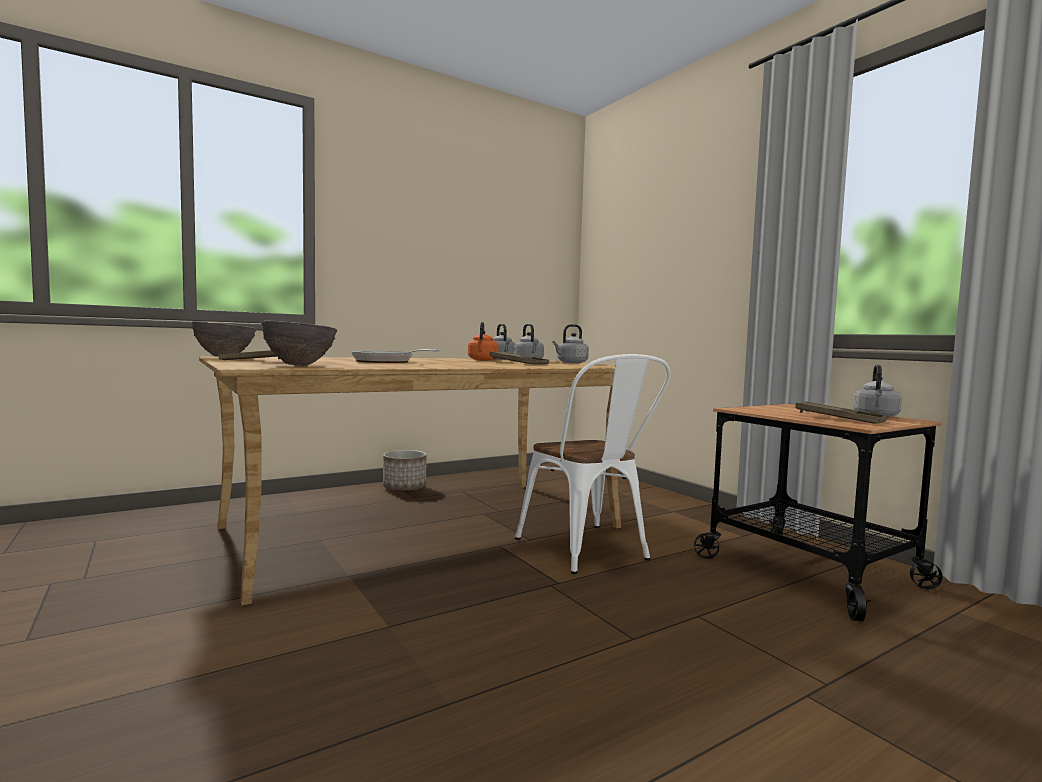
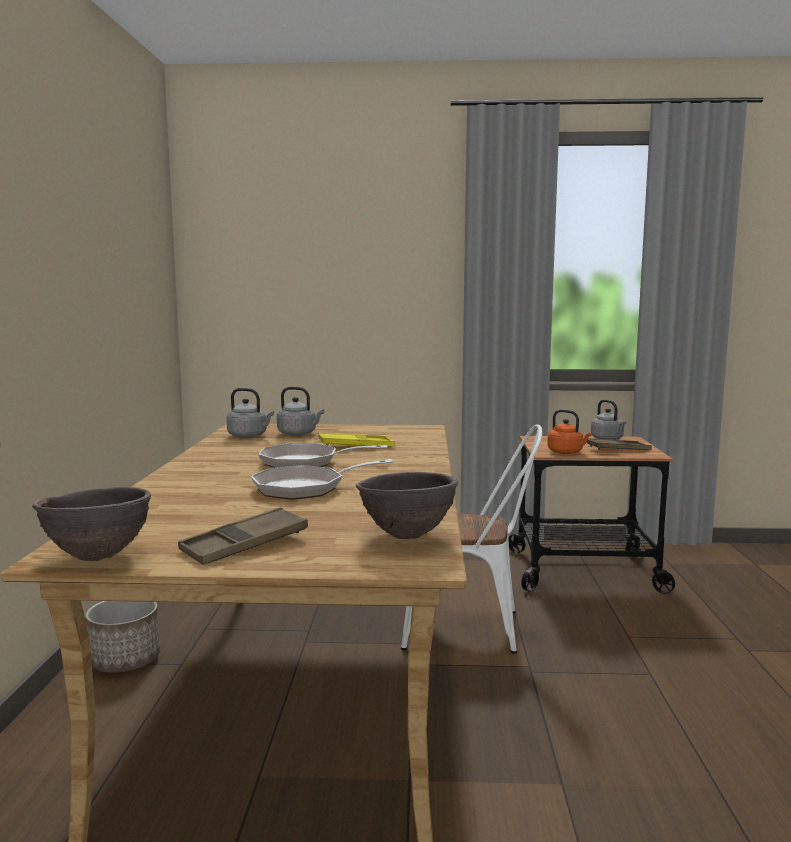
camera: 55 degrees left, 5 degrees up
orange kettle [468,322,498,360] -> orange kettle moved to [547,410,592,454]
brown tray [489,351,549,364] -> yellow tray [318,433,395,447]
grey kettle [552,324,589,363] -> none
none -> frying pan [258,443,388,468]

